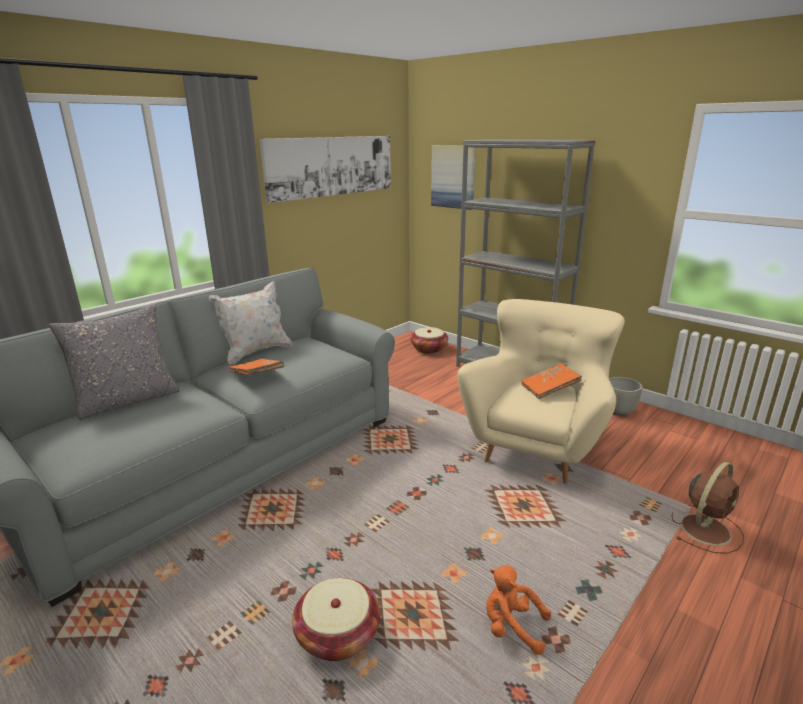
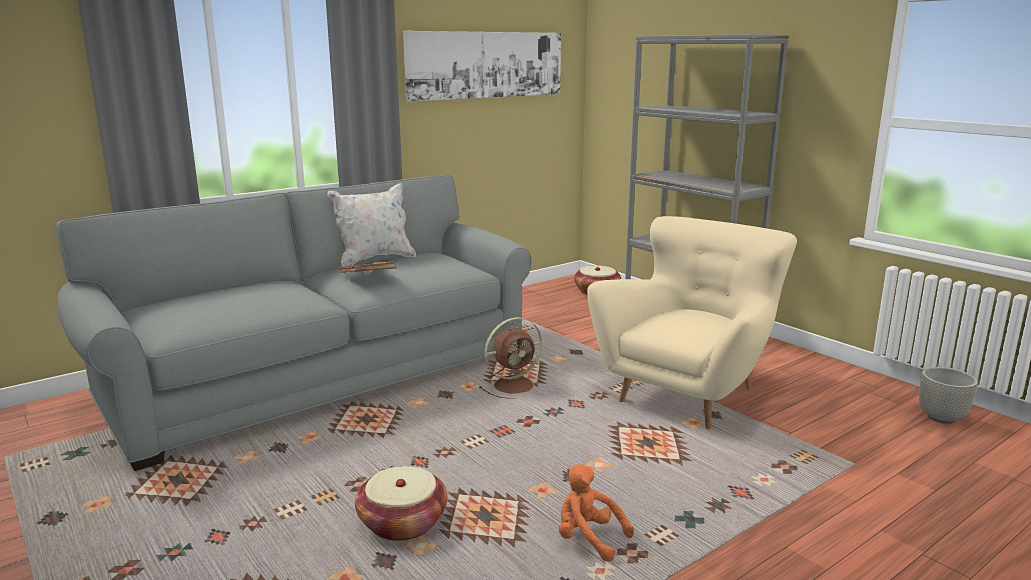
camera: 10 degrees right, 5 degrees down
grey pillow [49,304,179,420] -> none
picture [431,145,476,210] -> none
orange book [522,364,582,399] -> none
grey planter [609,377,642,416] -> grey planter moved to [919,367,978,424]
brown fan [672,462,744,554] -> brown fan moved to [479,317,542,399]

